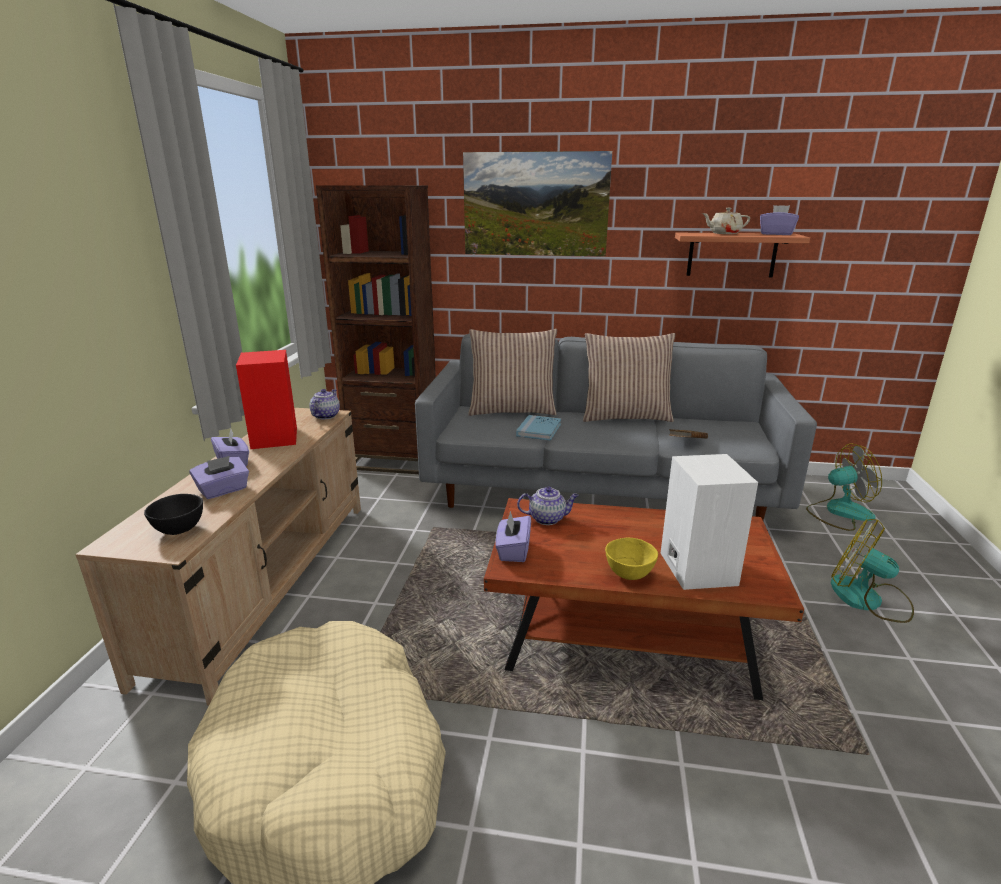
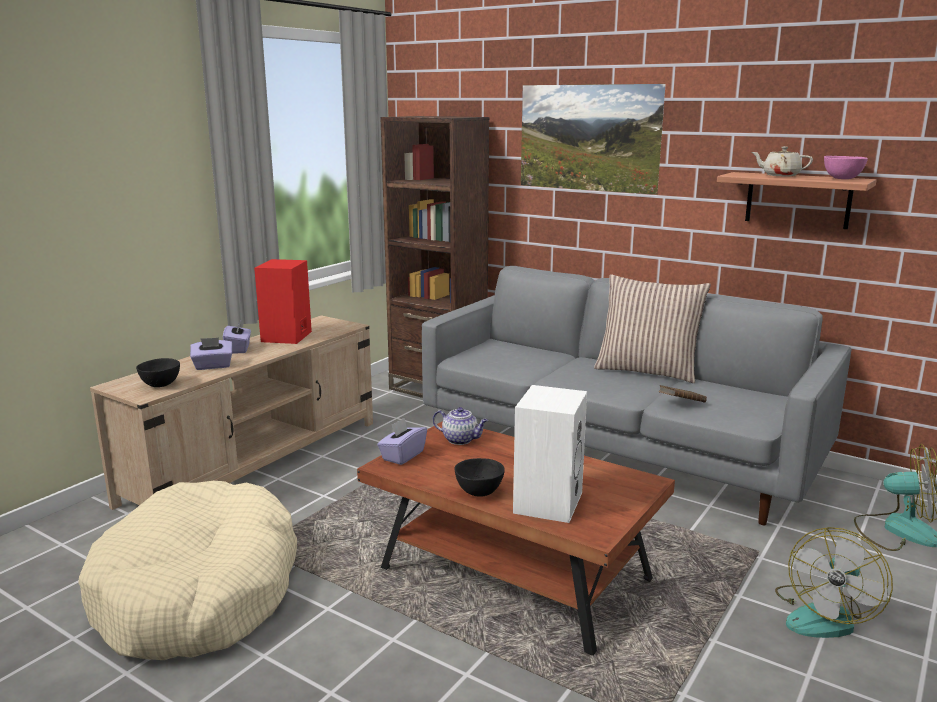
camera: 25 degrees right, 5 degrees down
teapot [309,389,340,419] -> none
pillow [468,329,557,416] -> none
blue book [516,415,561,441] -> none
yellow bowl [605,538,658,580] -> black bowl [454,458,505,497]
purple tissue box [760,205,799,235] -> pink bowl [824,156,868,179]
fan [831,519,914,623] -> fan turned 120 degrees counterclockwise [775,527,893,638]

